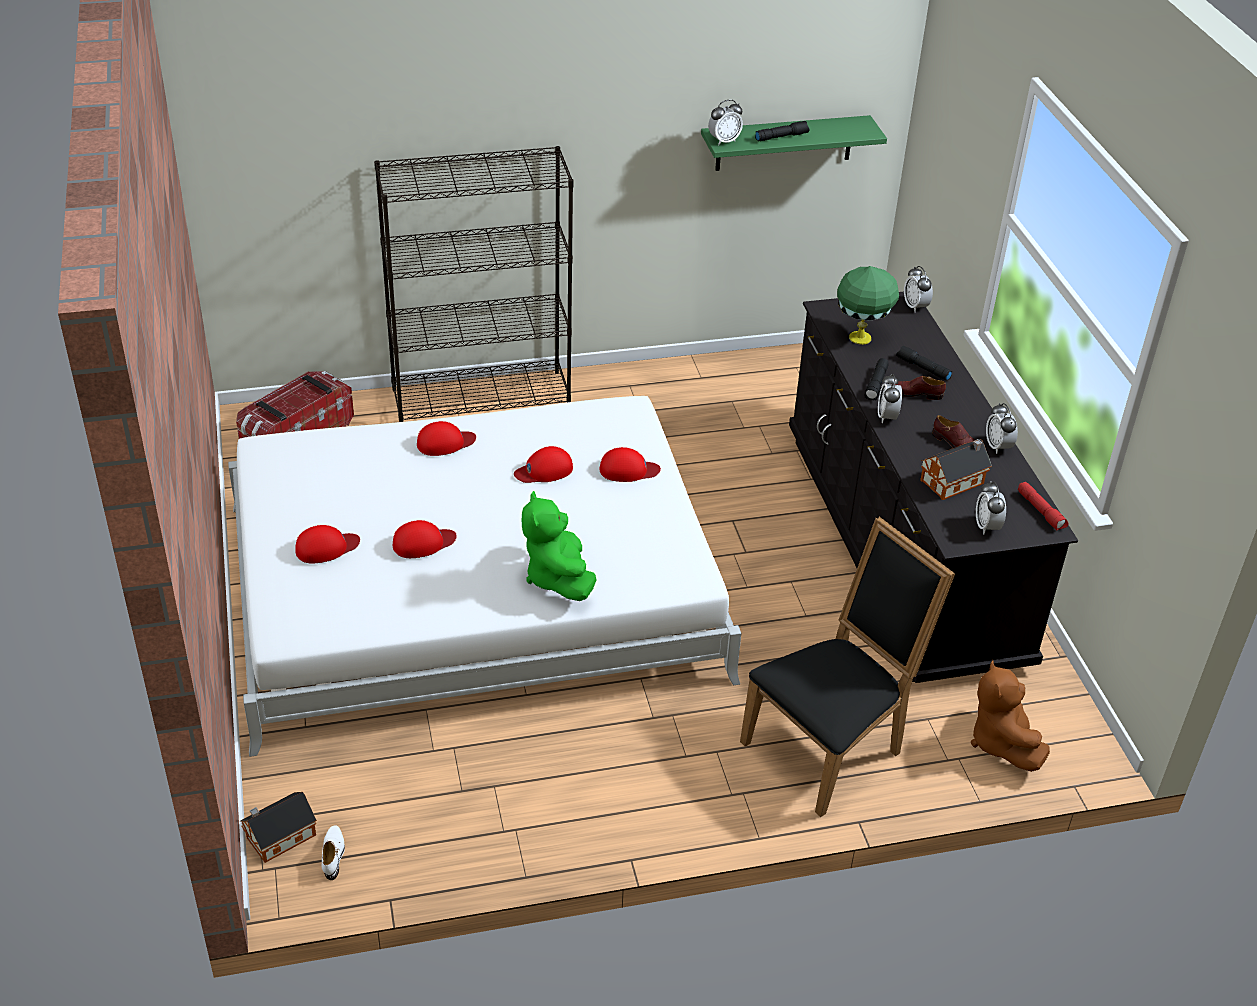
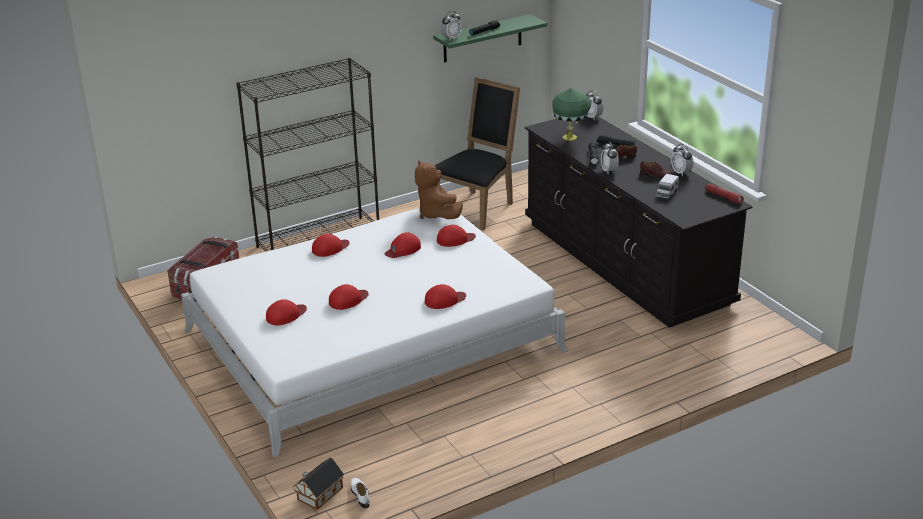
camera: 15 degrees left, 10 degrees down
green plush toy [522,491,597,601] -> red cap [425,284,466,309]
black chair [740,517,955,817] -> black chair moved to [435,77,520,230]
toy house [920,439,992,500] -> toy truck [656,174,679,199]
brown plush toy [971,660,1050,772] -> brown plush toy moved to [415,160,463,219]
alarm clock [976,481,1006,534] -> none

